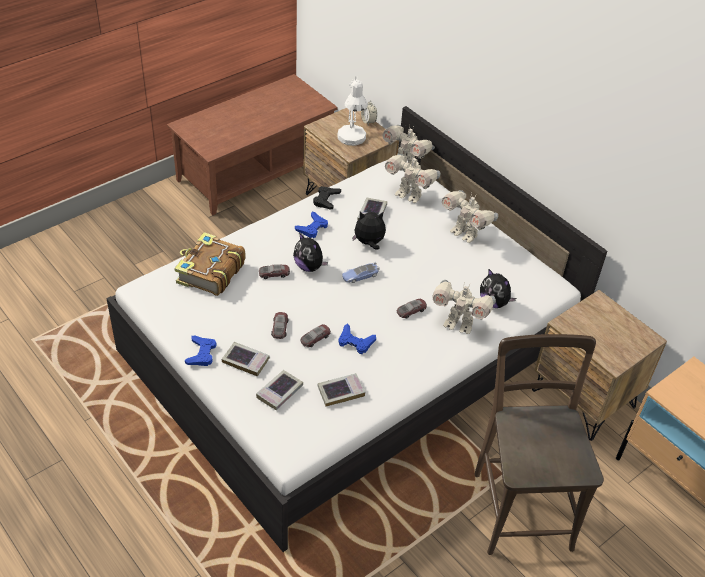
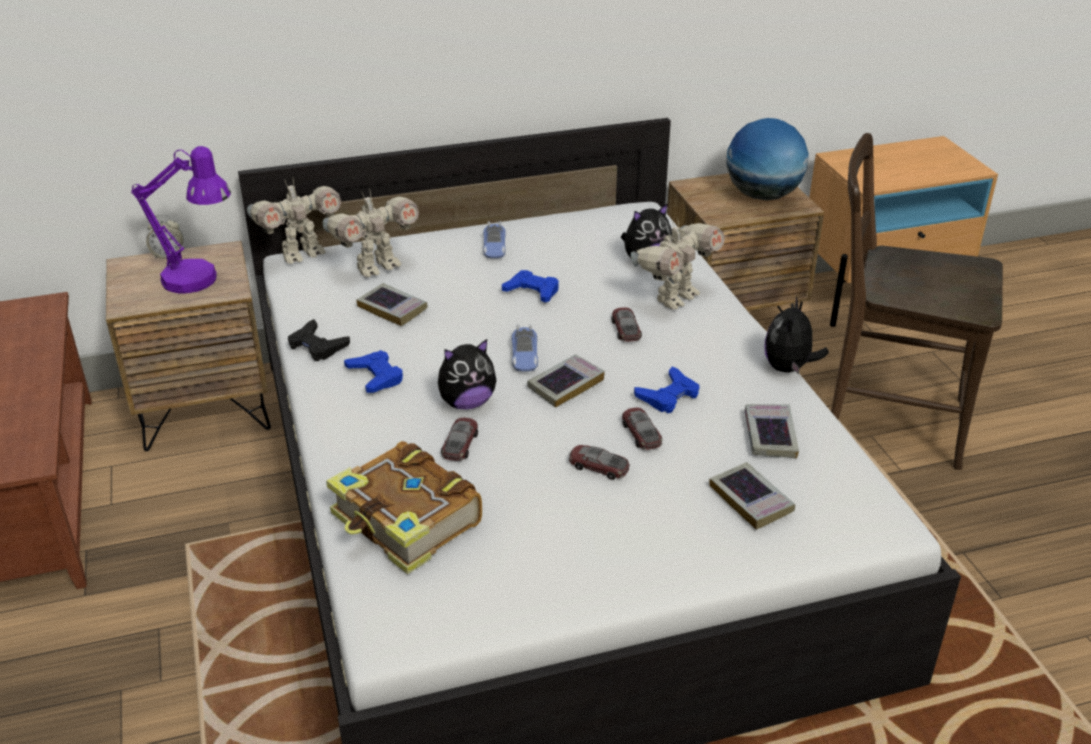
camera: 65 degrees left, 10 degrees down
blue game controller [185,336,217,366] -> blue game controller moved to [502,270,559,302]
book [221,342,270,377] -> book moved to [527,355,605,408]
white table lamp [337,76,368,146] -> purple table lamp [131,146,231,294]
plush toy [352,212,386,250] -> plush toy moved to [765,297,829,374]
toy robot [442,190,498,243] -> toy car [483,221,506,258]
none -> globe [726,118,809,201]

